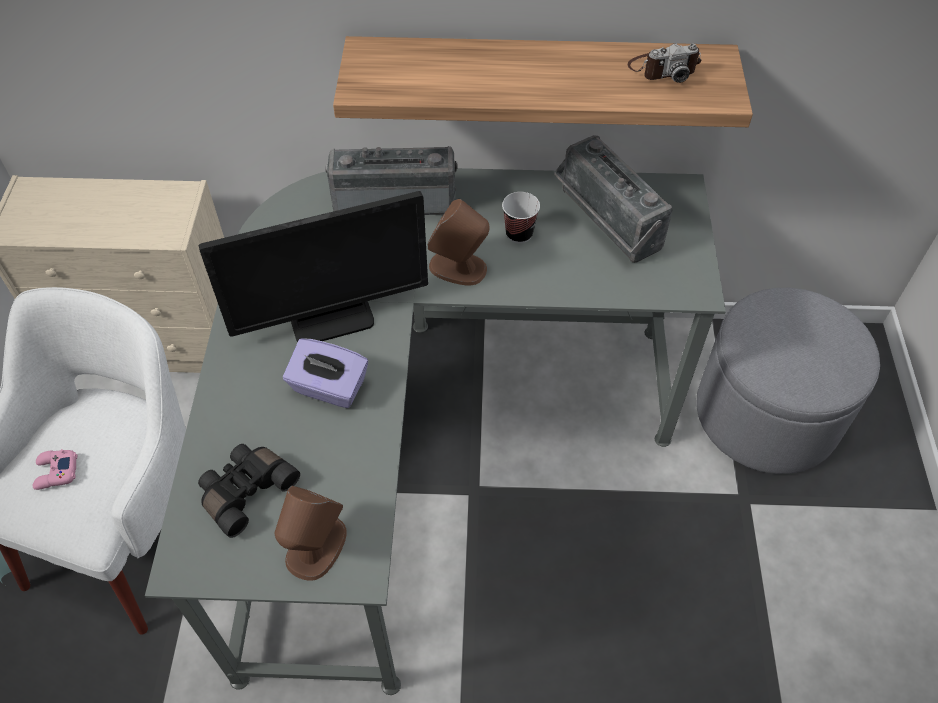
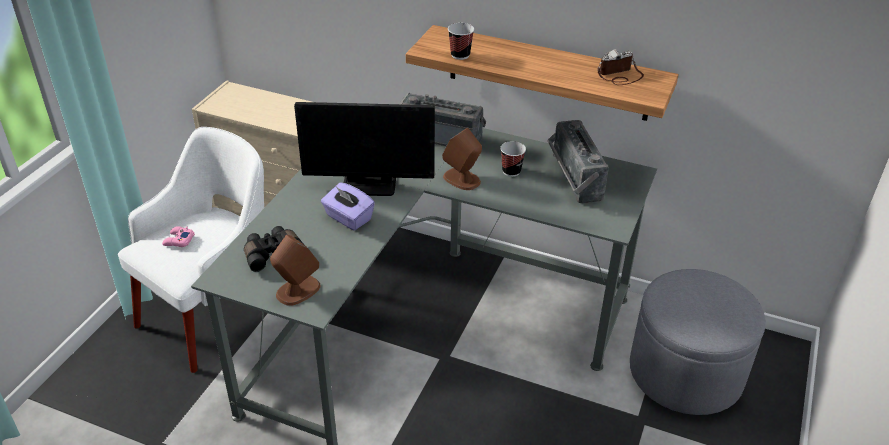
camera: 20 degrees right, 15 degrees down
camera [628,43,701,83] -> camera turned 150 degrees clockwise [597,49,644,85]
none -> cup [448,23,474,60]

